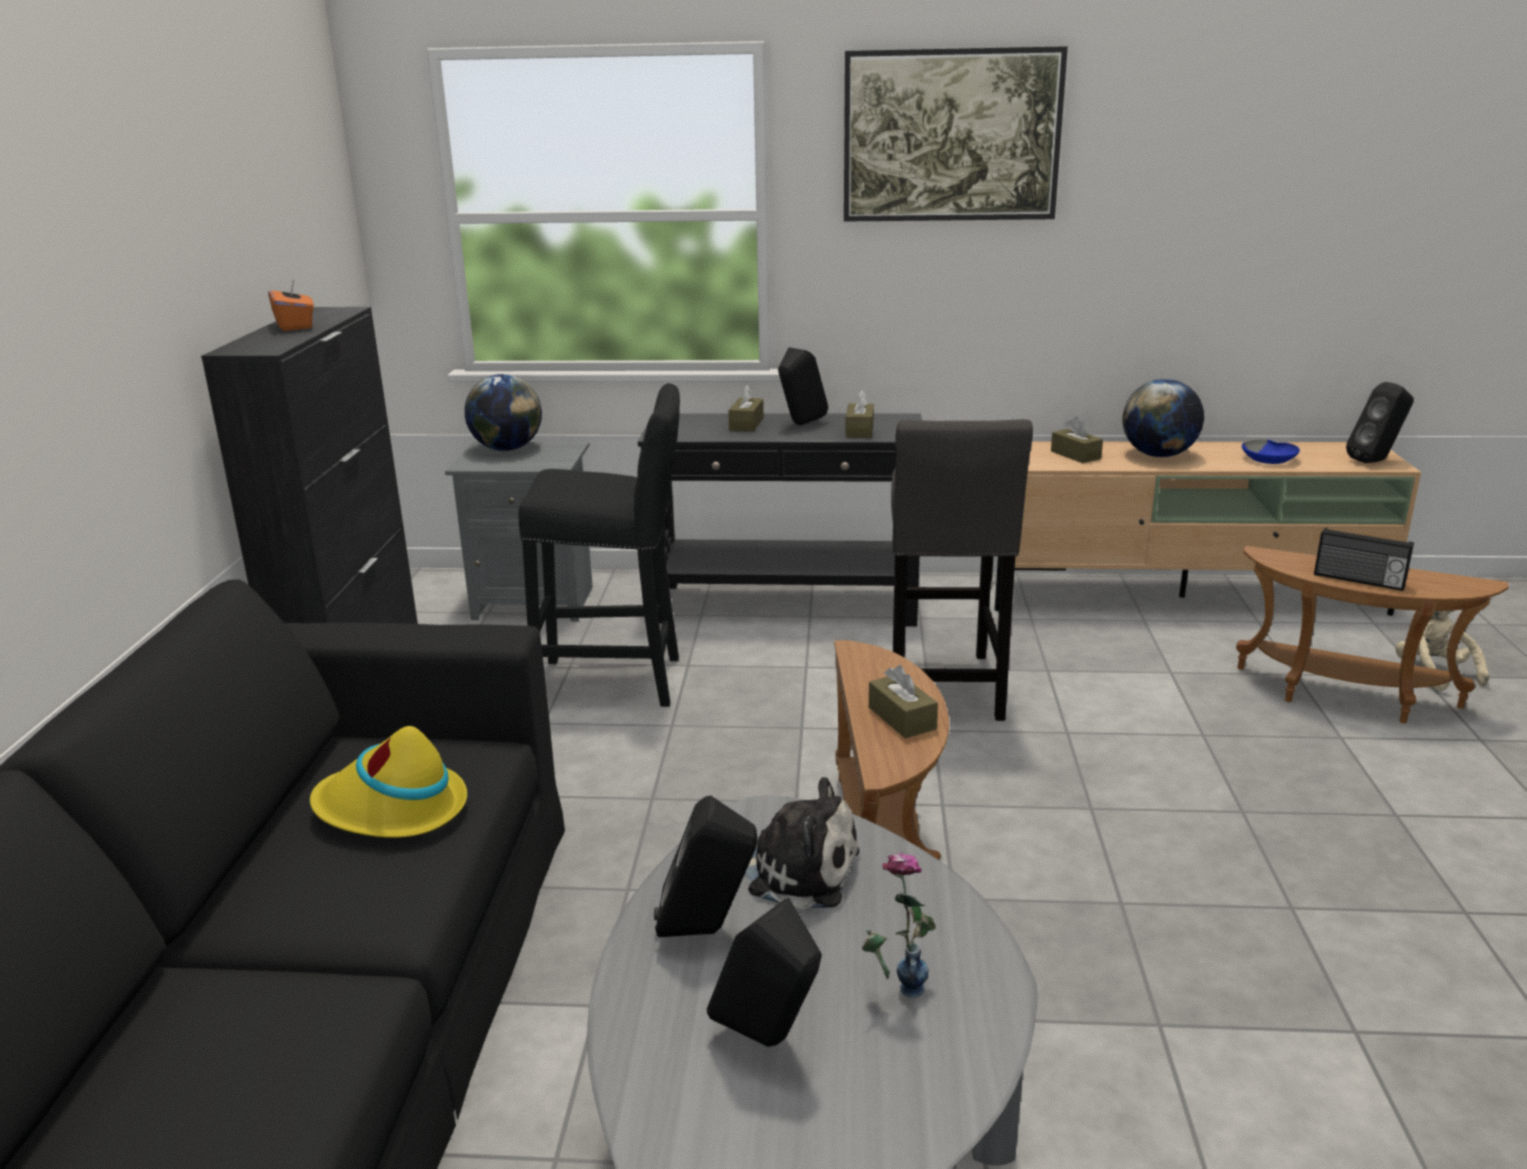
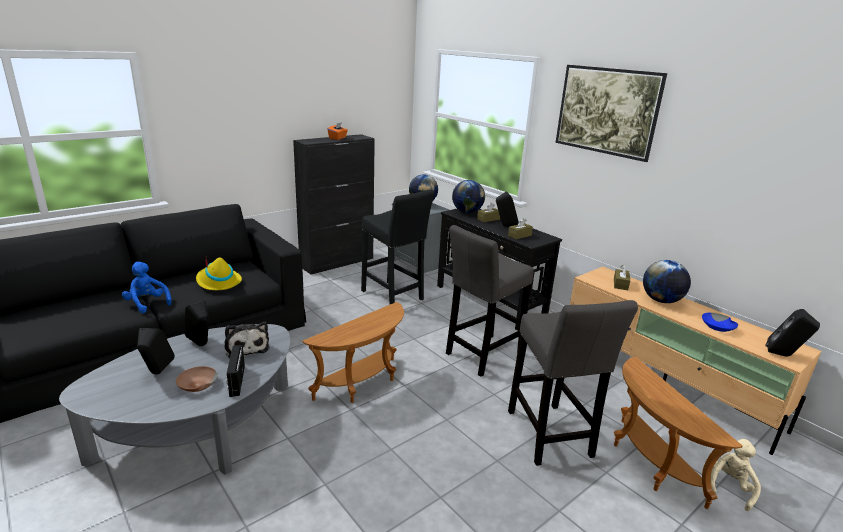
camera: 45 degrees right, 0 degrees up
vase [862,852,936,999] -> brown bowl [176,366,218,392]
brown tissue box [869,665,938,738] -> none
radio [1314,528,1414,591] -> radio moved to [226,345,245,397]
none -> blue plush toy [122,262,172,313]
none -> globe [452,180,485,213]
none -> grey stool [508,300,638,466]

